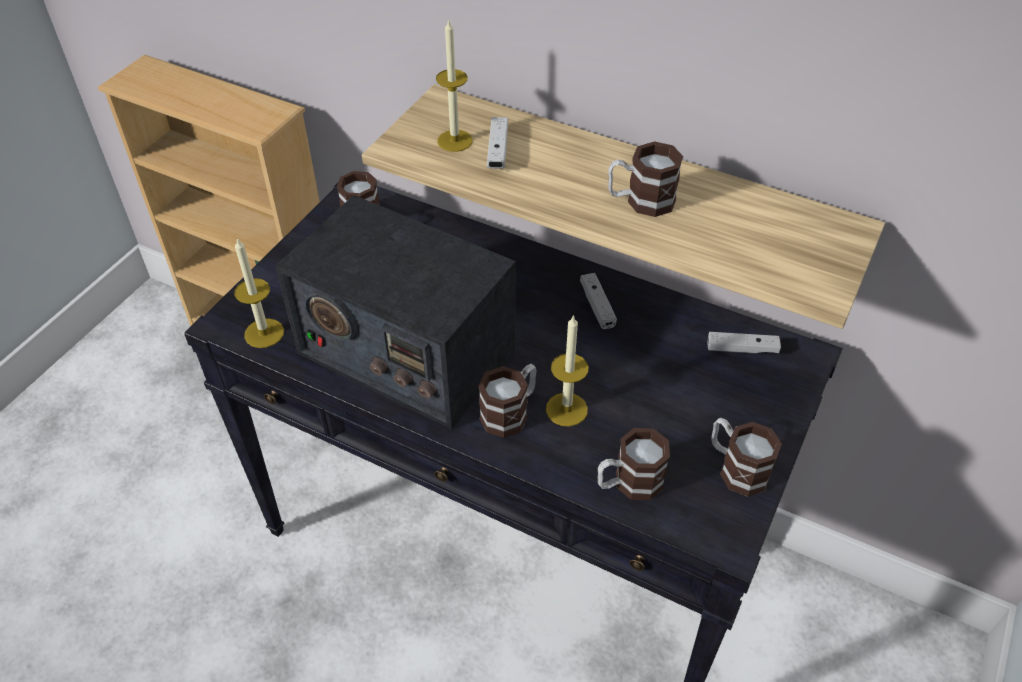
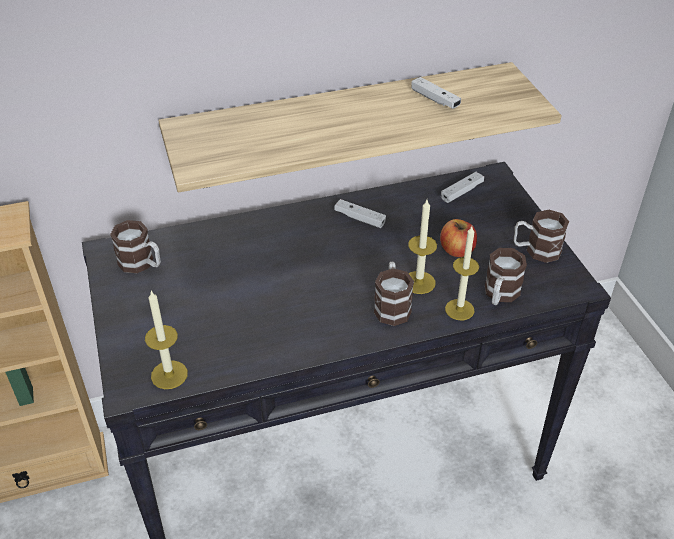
camera: 45 degrees left, 5 degrees down
radio [276,195,516,429] -> none
candle [436,19,473,152] -> candle moved to [445,226,479,320]
white game controller [487,117,508,169] -> white game controller moved to [411,77,461,109]
mug [608,141,683,217] -> none
none -> apple [440,219,477,257]

